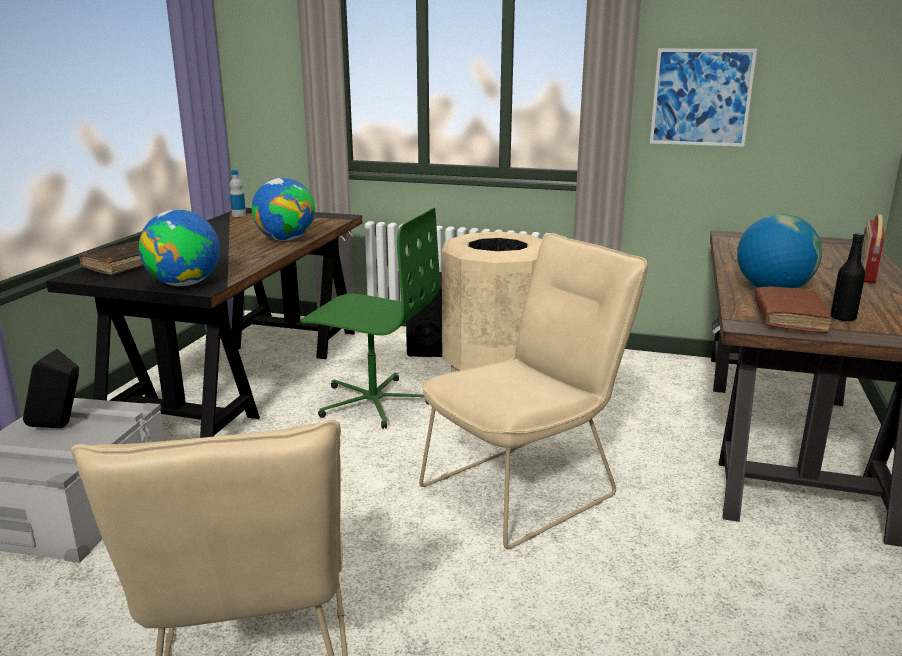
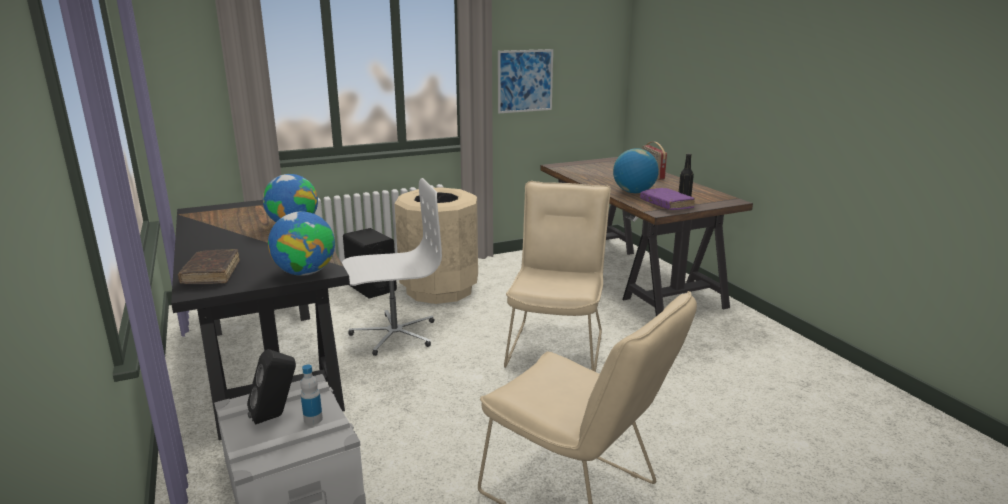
camera: 40 degrees left, 0 degrees up
bottle [230,170,246,217] -> bottle moved to [300,365,323,425]
green office chair [300,208,440,429] -> white office chair [342,178,442,356]
brown book [755,286,831,333] -> purple book [640,187,695,210]

